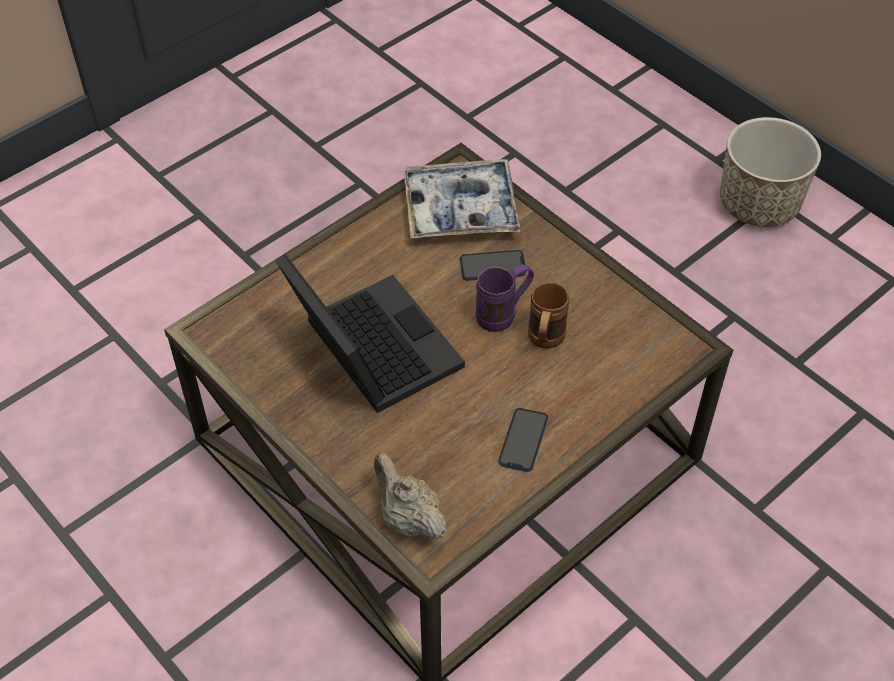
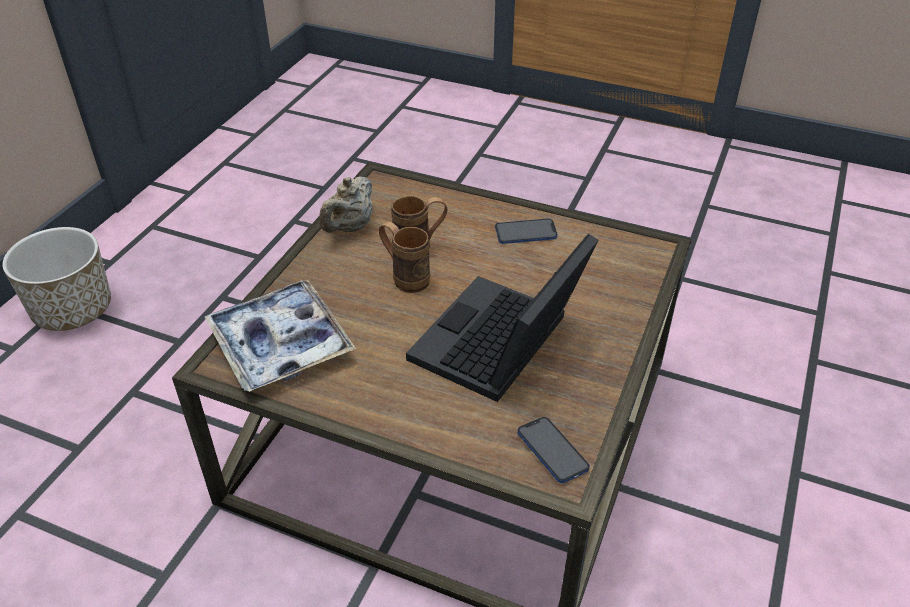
camera: 115 degrees left, 10 degrees down
beige teapot [374,452,447,539] -> beige teapot moved to [320,176,373,233]
phone [460,250,526,281] -> phone moved to [517,417,590,483]
purple mug [476,265,534,332] -> brown mug [379,222,430,293]

